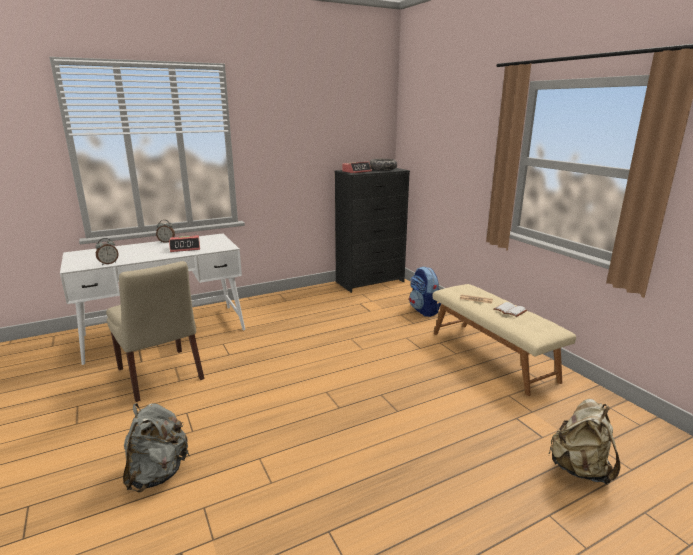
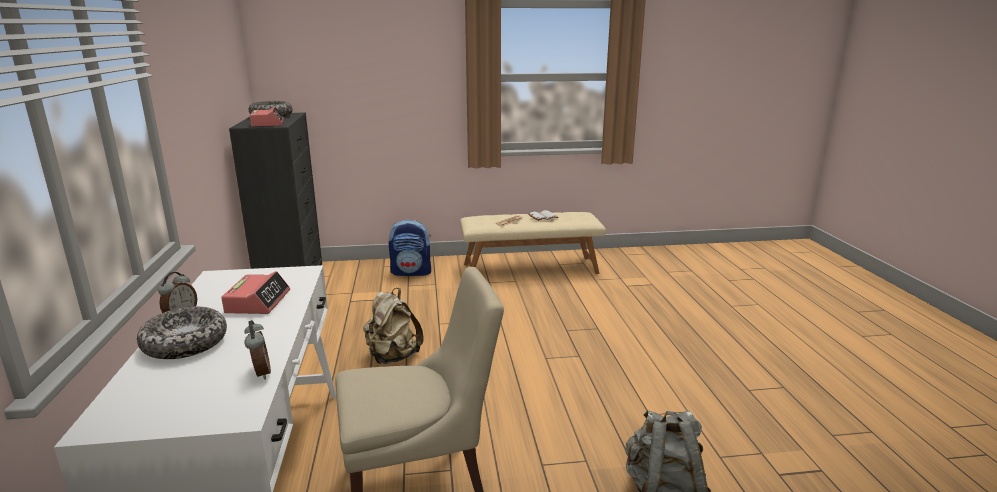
camera: 70 degrees left, 0 degrees up
beige backpack [548,399,620,485] -> beige backpack moved to [363,288,423,364]
none -> bowl [137,307,227,359]

